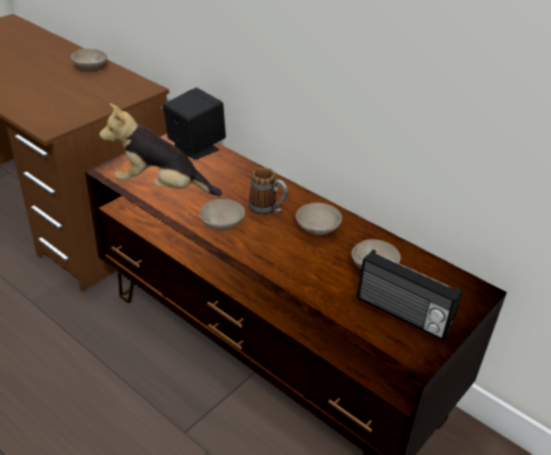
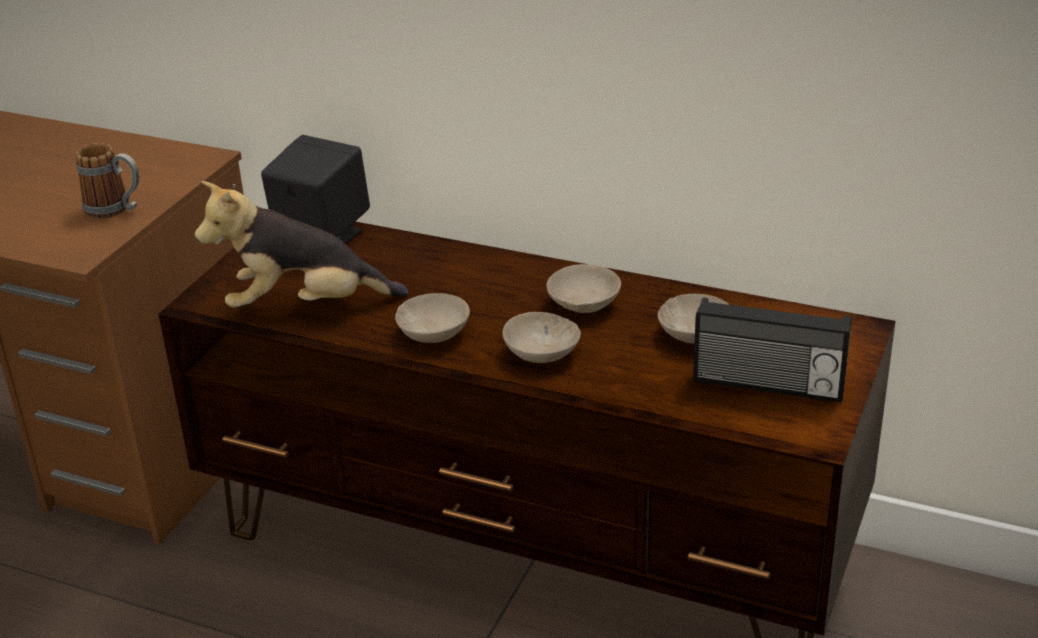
camera: 15 degrees left, 5 degrees down
beige bowl [71,49,108,70] -> beige bowl moved to [503,312,581,363]
mug [248,167,288,215] -> mug moved to [76,143,139,218]

